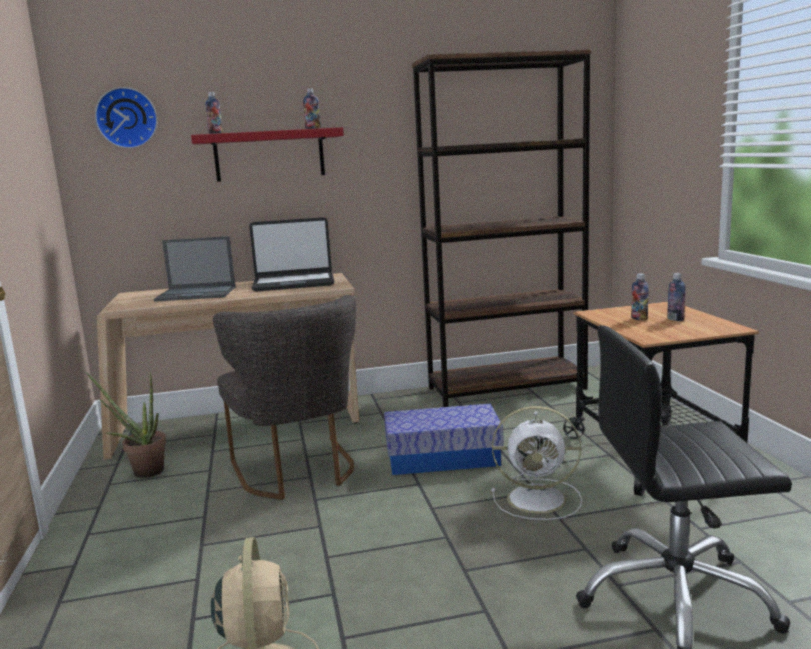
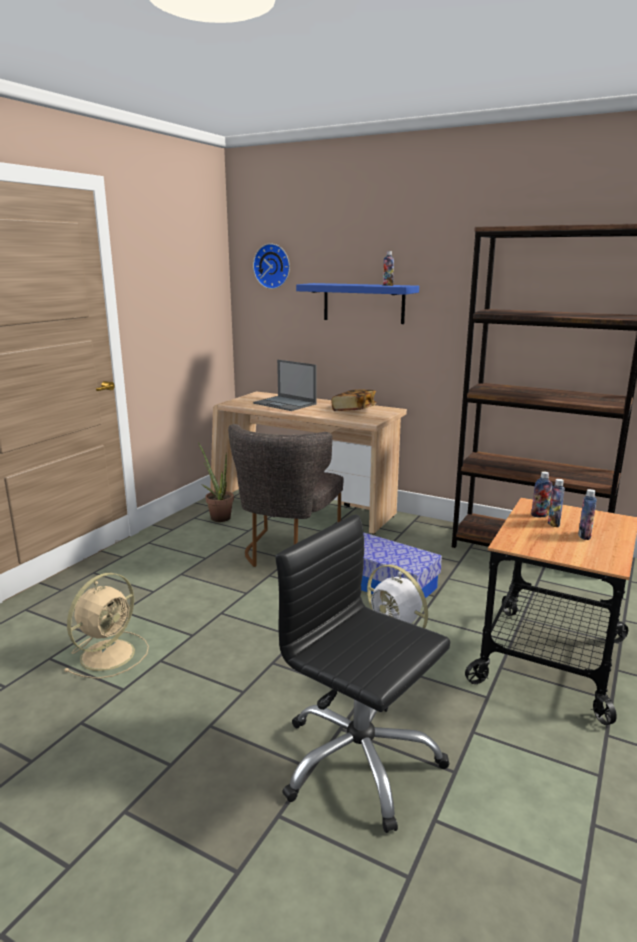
camera: 40 degrees right, 5 degrees up
red shelf [191,127,344,182] -> blue shelf [296,283,419,324]
bottle [206,92,223,134] -> bottle moved to [531,471,552,517]
laptop [249,217,334,291] -> book [332,390,377,411]

